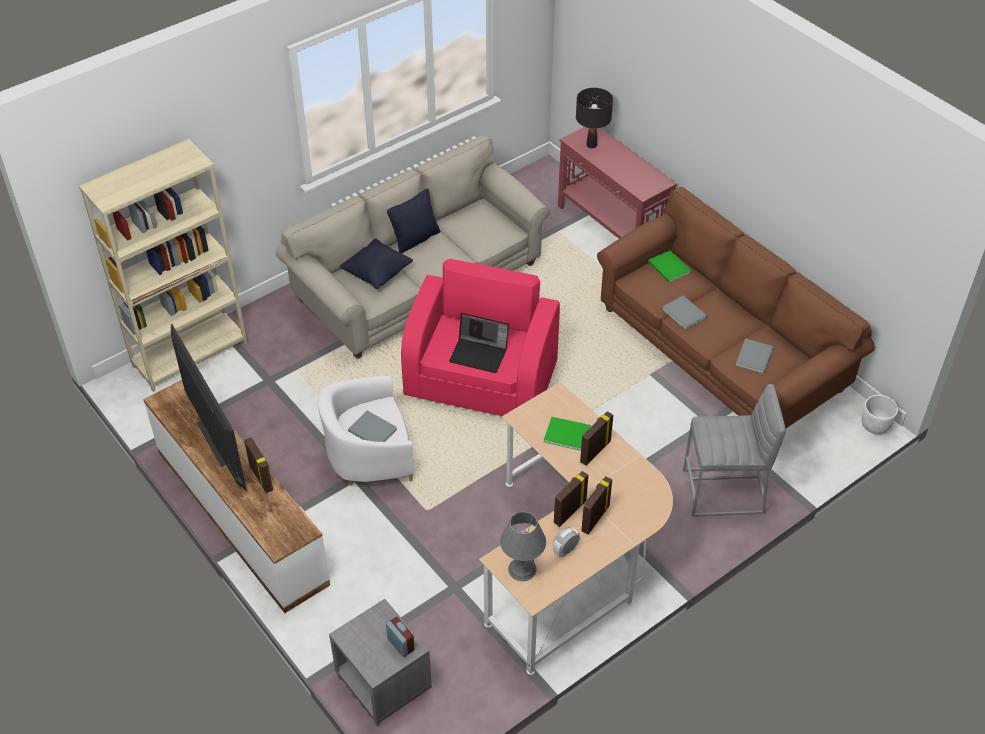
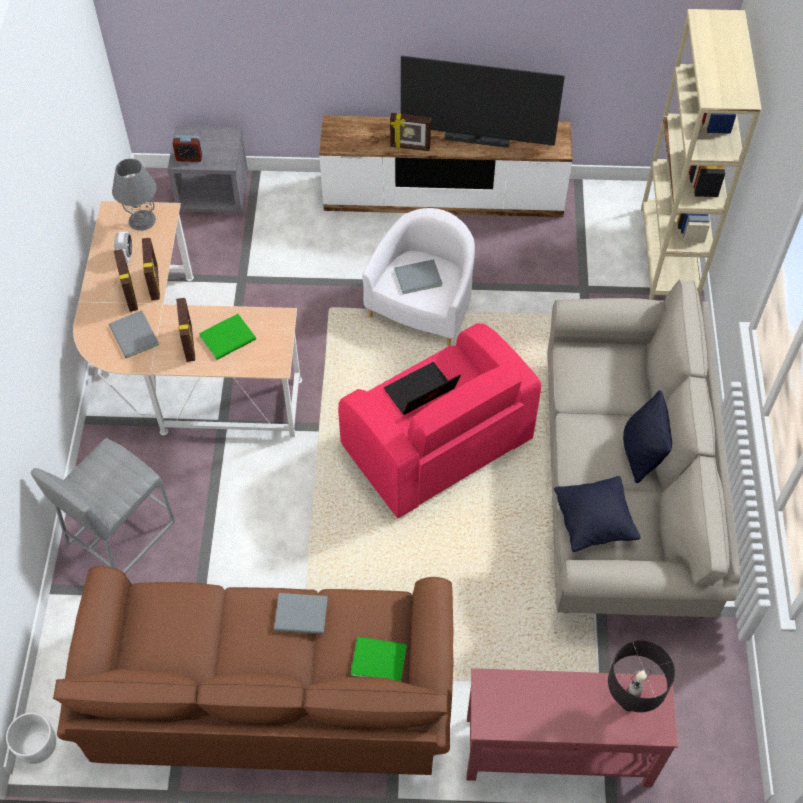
camera: 130 degrees right, 10 degrees up
black pillow [340,238,413,289] -> black pillow moved to [554,476,641,552]
grey book [735,338,774,374] -> grey book moved to [109,310,159,358]

